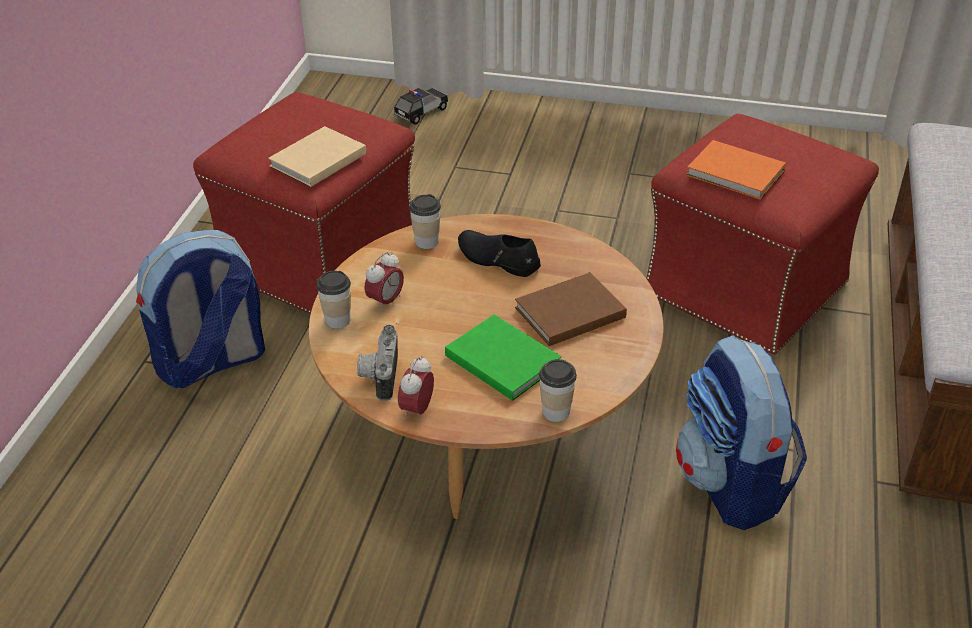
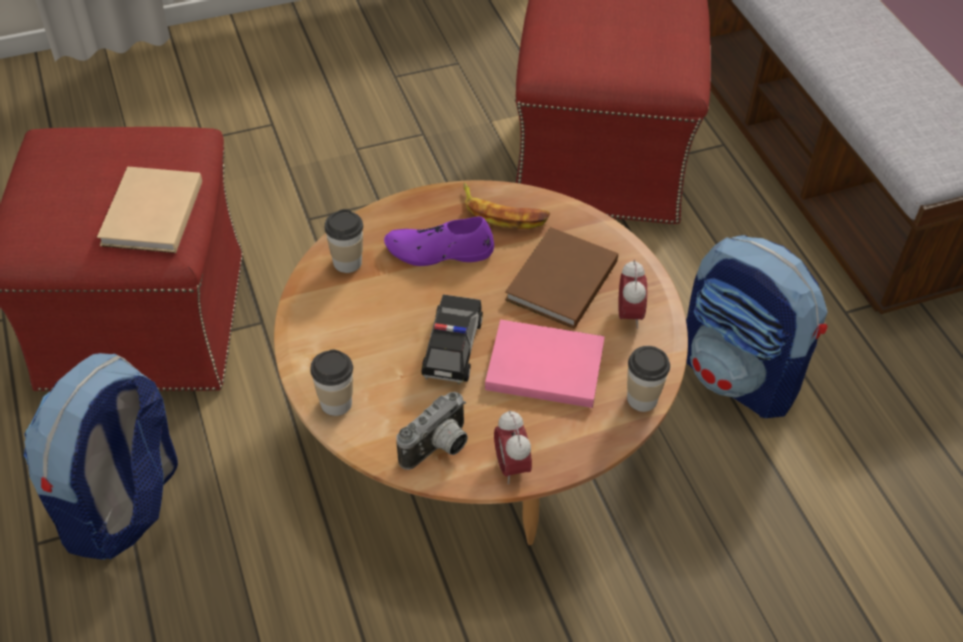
camera: 35 degrees left, 10 degrees up
camera [357,325,398,401] -> camera turned 105 degrees counterclockwise [396,392,468,470]
alarm clock [364,252,404,312] -> alarm clock moved to [618,259,647,329]
toy car [394,88,448,125] -> toy car moved to [422,294,483,384]
green book [445,315,562,401] -> pink book [485,320,605,408]
black shoe [458,230,541,277] -> purple shoe [384,216,494,266]
orange book [686,140,786,200] -> none
none -> banana [464,183,550,229]

